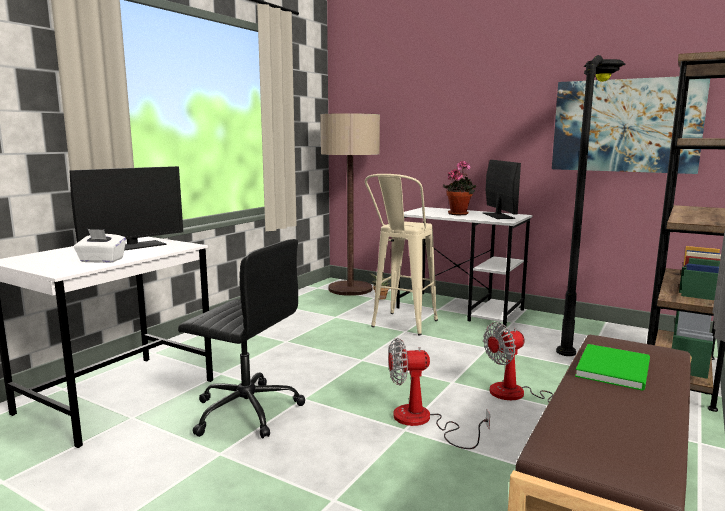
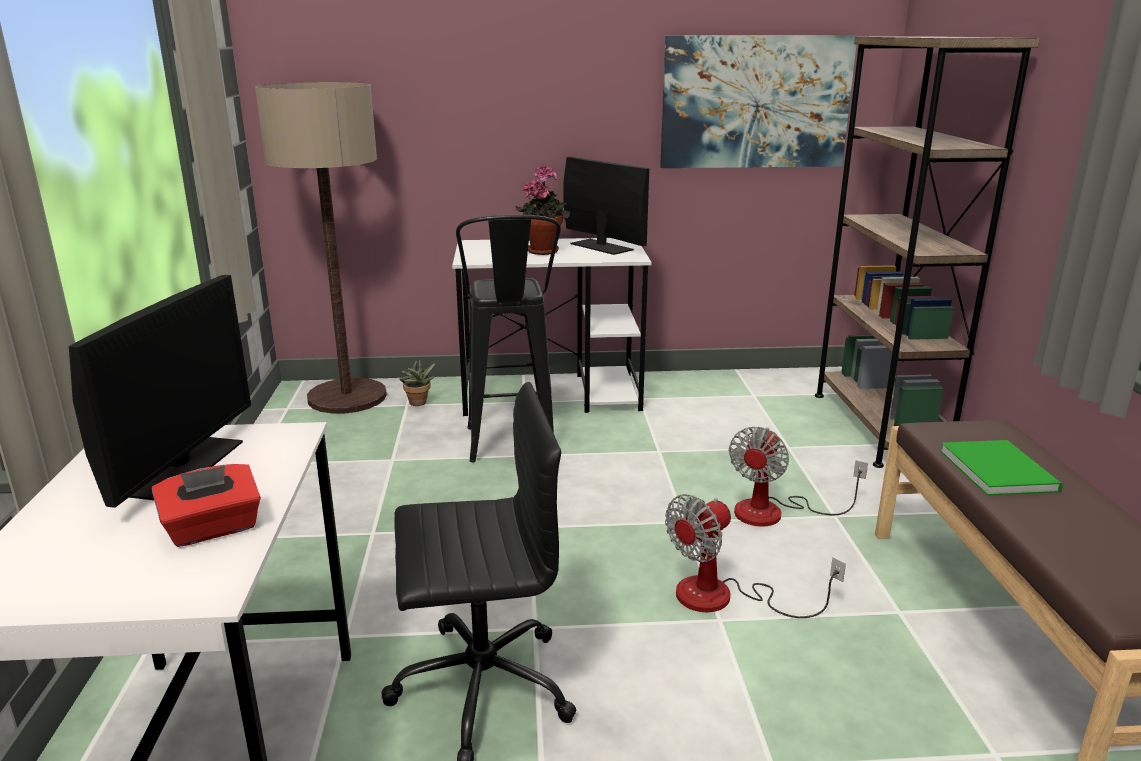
camera: 35 degrees left, 10 degrees up
white tissue box [74,229,126,263] -> red tissue box [152,464,261,547]
beige stool [365,174,438,335] -> black stool [456,215,561,463]
black floor lamp [556,55,625,356] -> none

